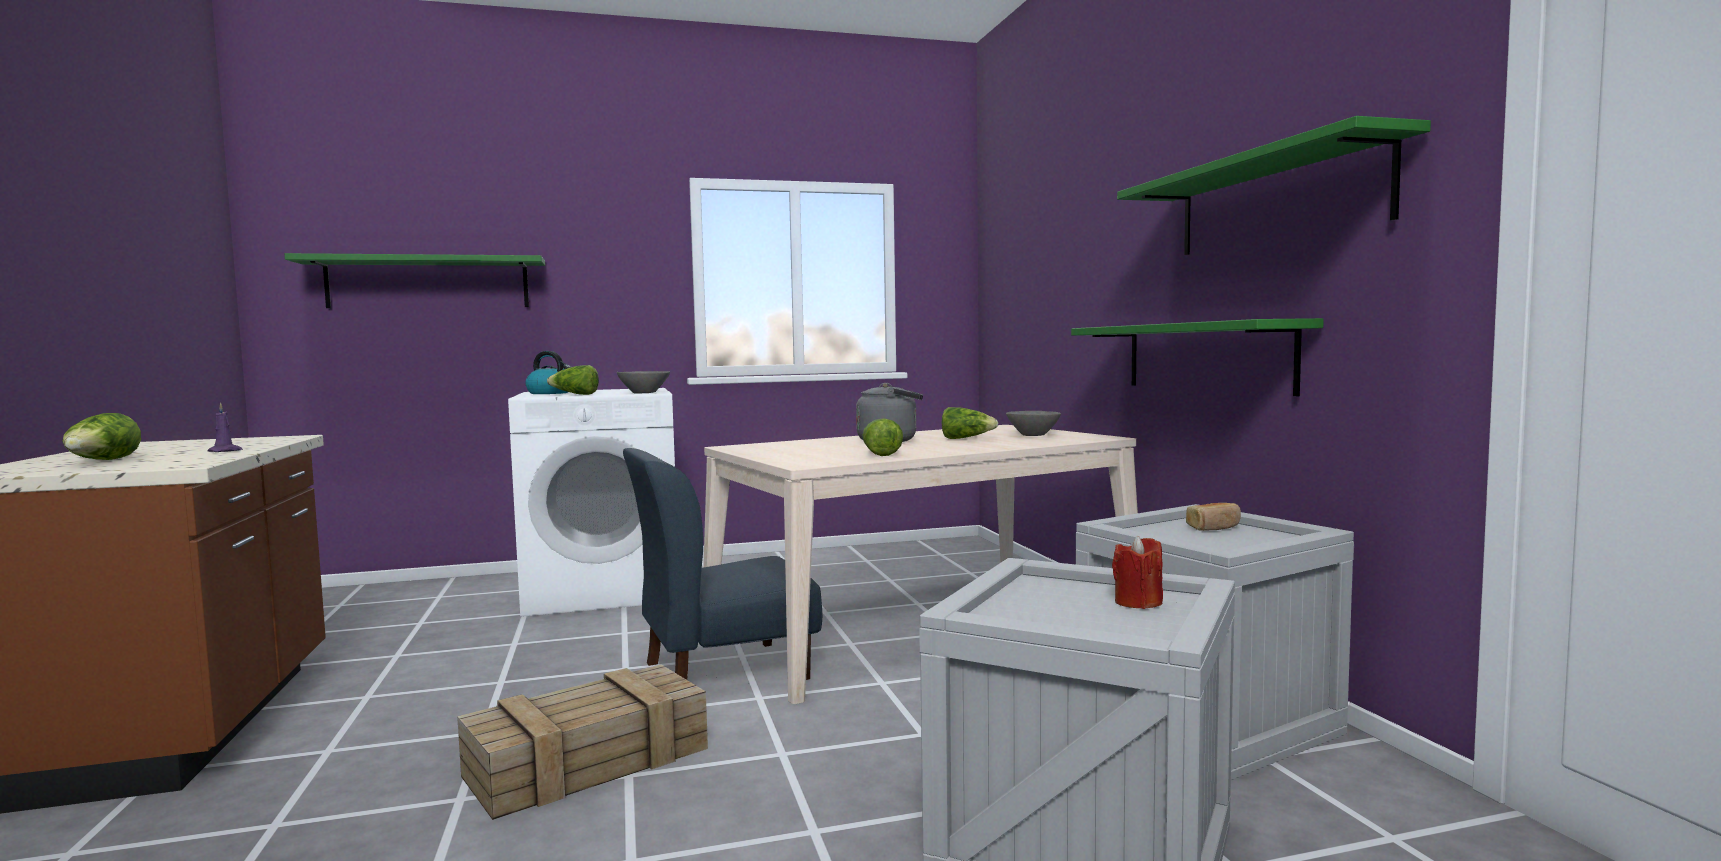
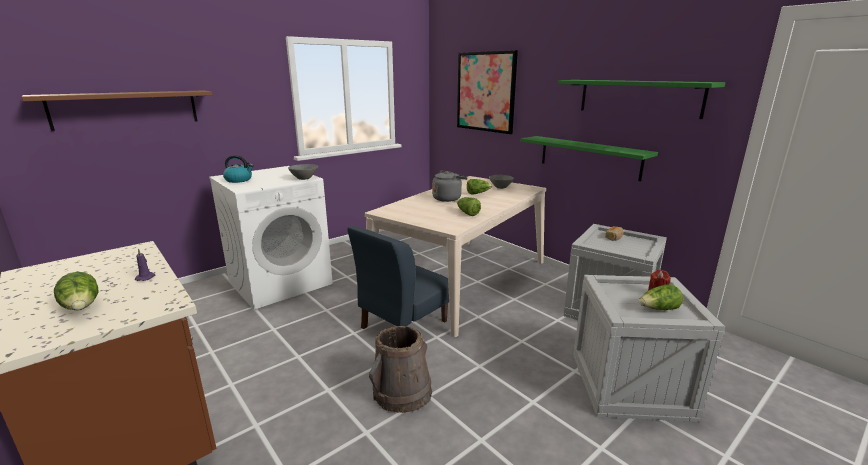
camera: 25 degrees left, 15 degrees up
green shelf [285,253,545,308] -> brown shelf [22,90,212,131]
crate [457,664,708,820] -> brown bucket [369,326,432,413]
lettuce [547,365,599,395] -> lettuce moved to [639,284,683,310]
none -> picture [457,50,518,134]

